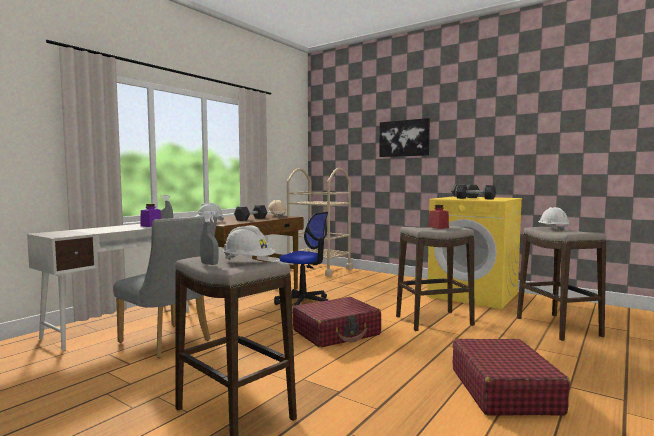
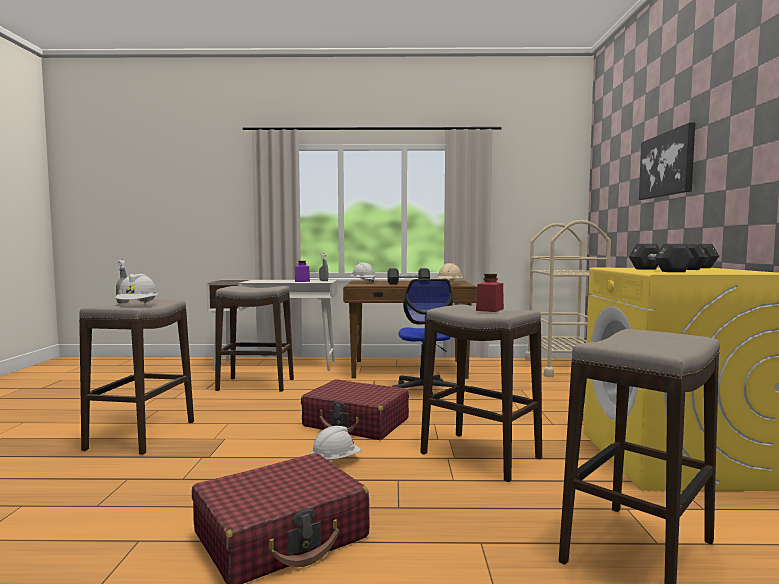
camera: 55 degrees right, 0 degrees up
grey chair [113,215,217,358] -> stool [215,286,294,392]
white hard hat [538,207,569,232] -> white hard hat moved to [310,426,361,461]

